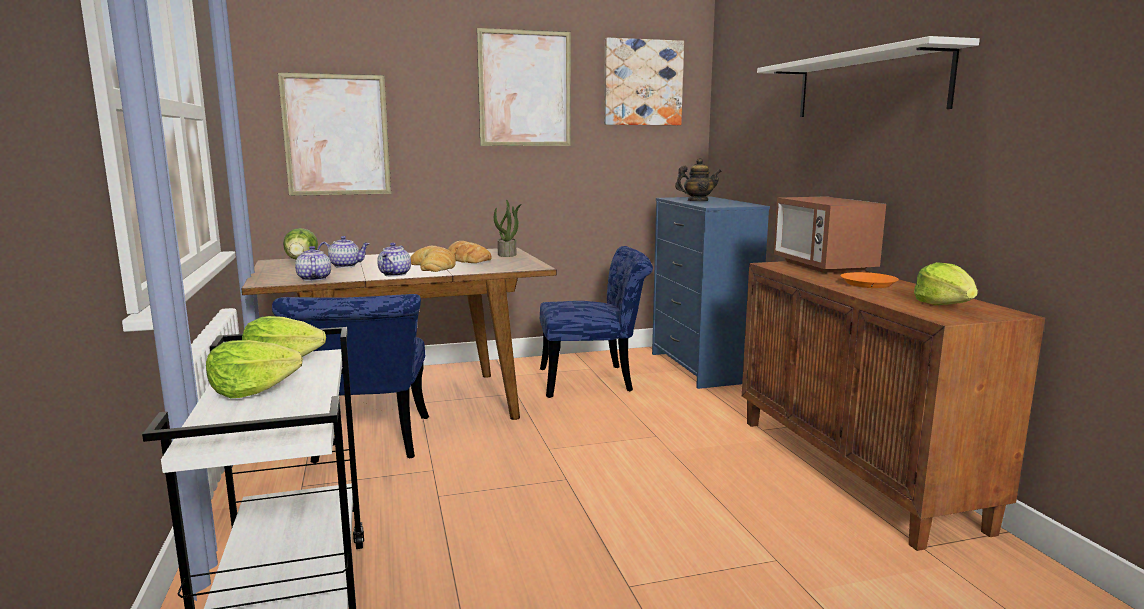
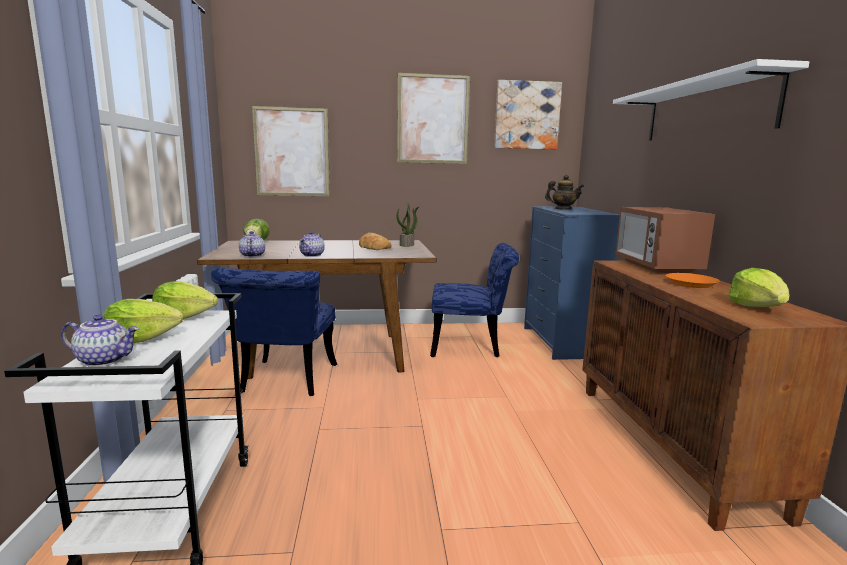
camera: 10 degrees right, 0 degrees up
teapot [318,236,370,268] -> teapot moved to [61,315,139,367]
bread [411,246,456,272] -> none

